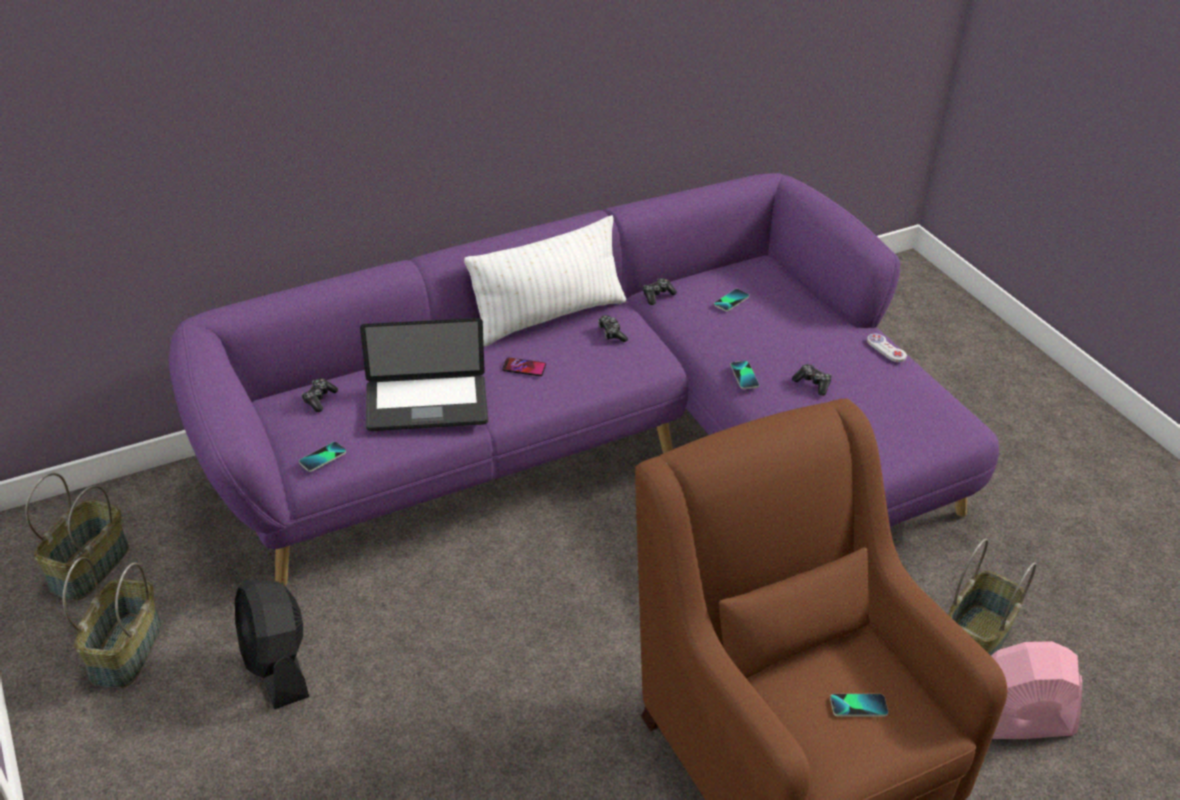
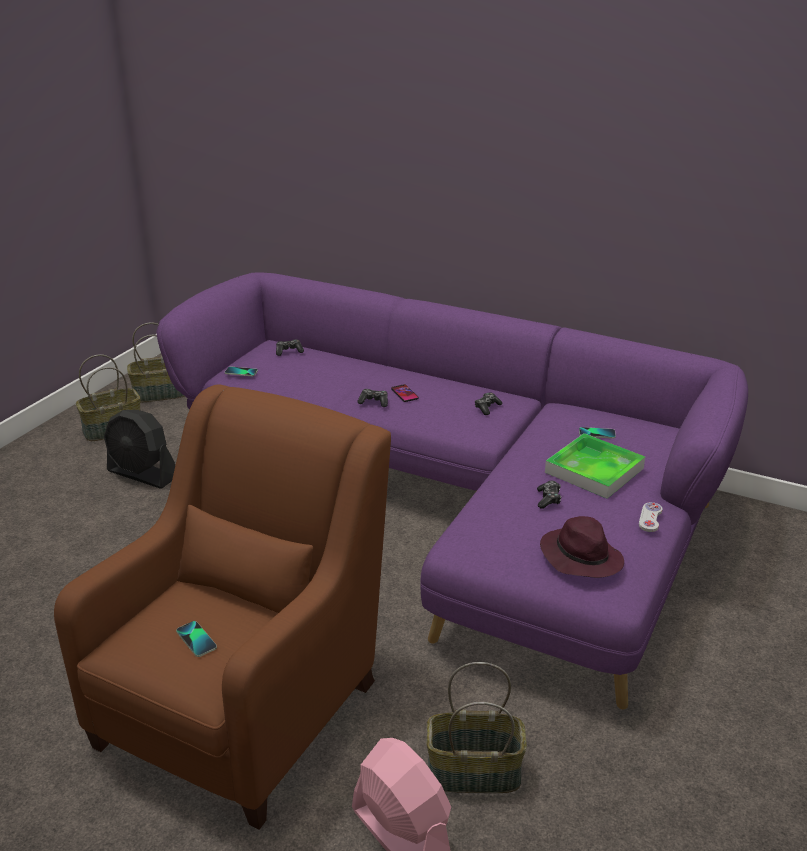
camera: 55 degrees right, 10 degrees down
black fan [235,580,309,709] -> black fan turned 90 degrees counterclockwise [104,410,175,489]
laptop [360,318,488,431] -> none
white pillow [464,215,626,346] -> none
game controller [643,278,677,305] -> game controller moved to [357,389,388,407]
phone [730,361,759,389] -> none
none -> purple hat [540,516,624,578]
none -> tray [545,433,645,499]

